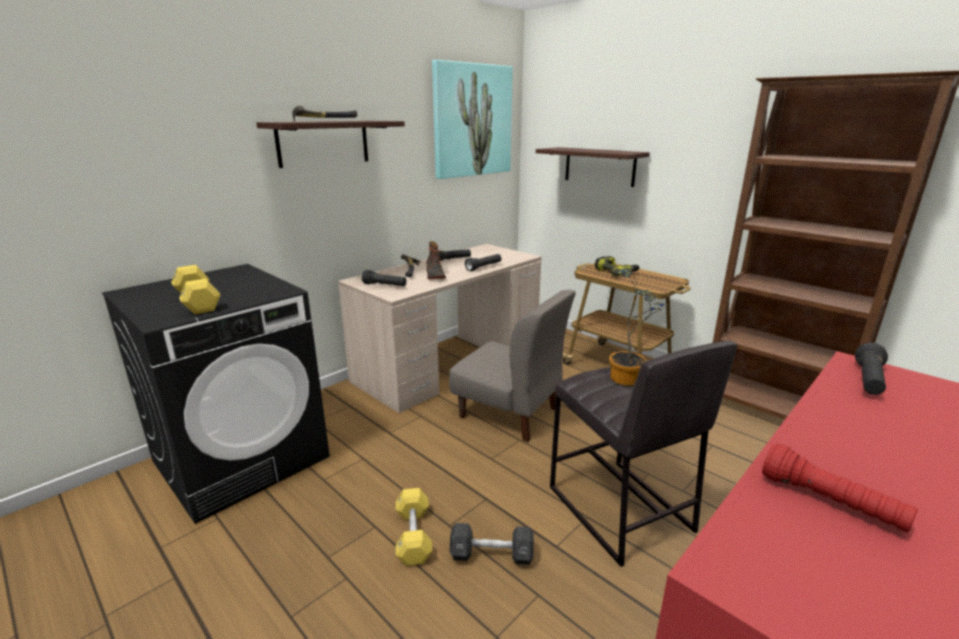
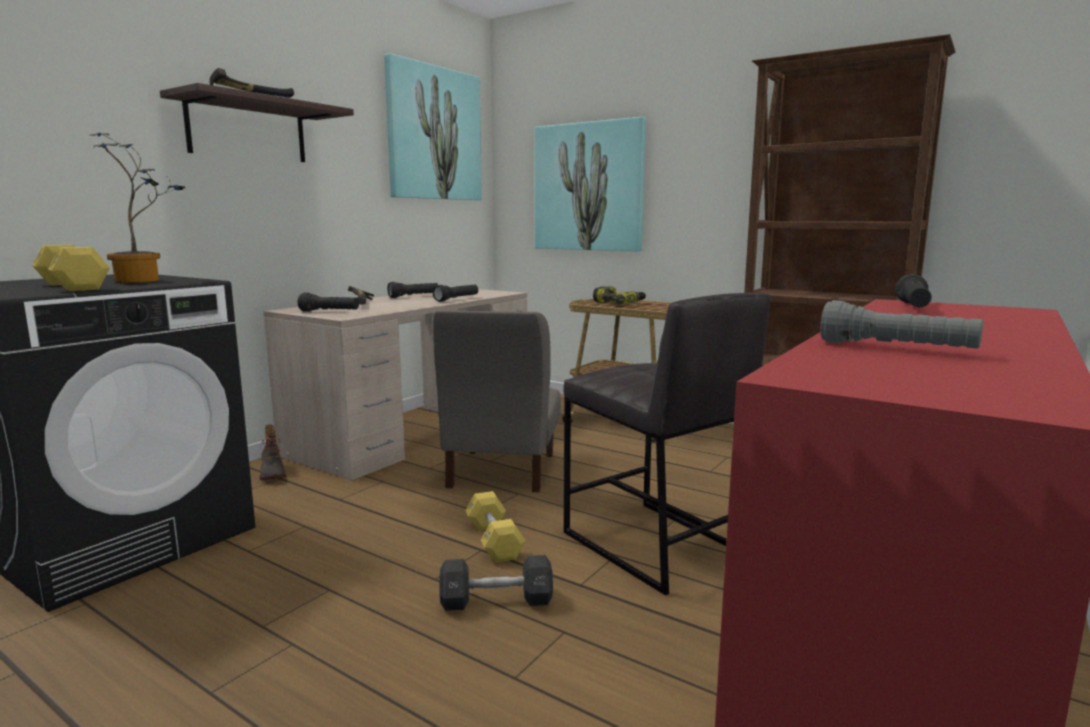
camera: 10 degrees left, 10 degrees down
yellow dumbbell [396,488,432,566] -> yellow dumbbell moved to [465,491,526,563]
boot [426,241,446,279] -> boot moved to [259,425,286,481]
grey chair [449,290,576,442] -> grey chair turned 75 degrees clockwise [432,310,561,492]
shelf [536,147,650,187] -> picture [534,117,646,251]
potted plant [609,268,670,386] -> potted plant moved to [90,132,186,283]
red flashlight [762,444,918,532] -> grey flashlight [821,300,984,349]

